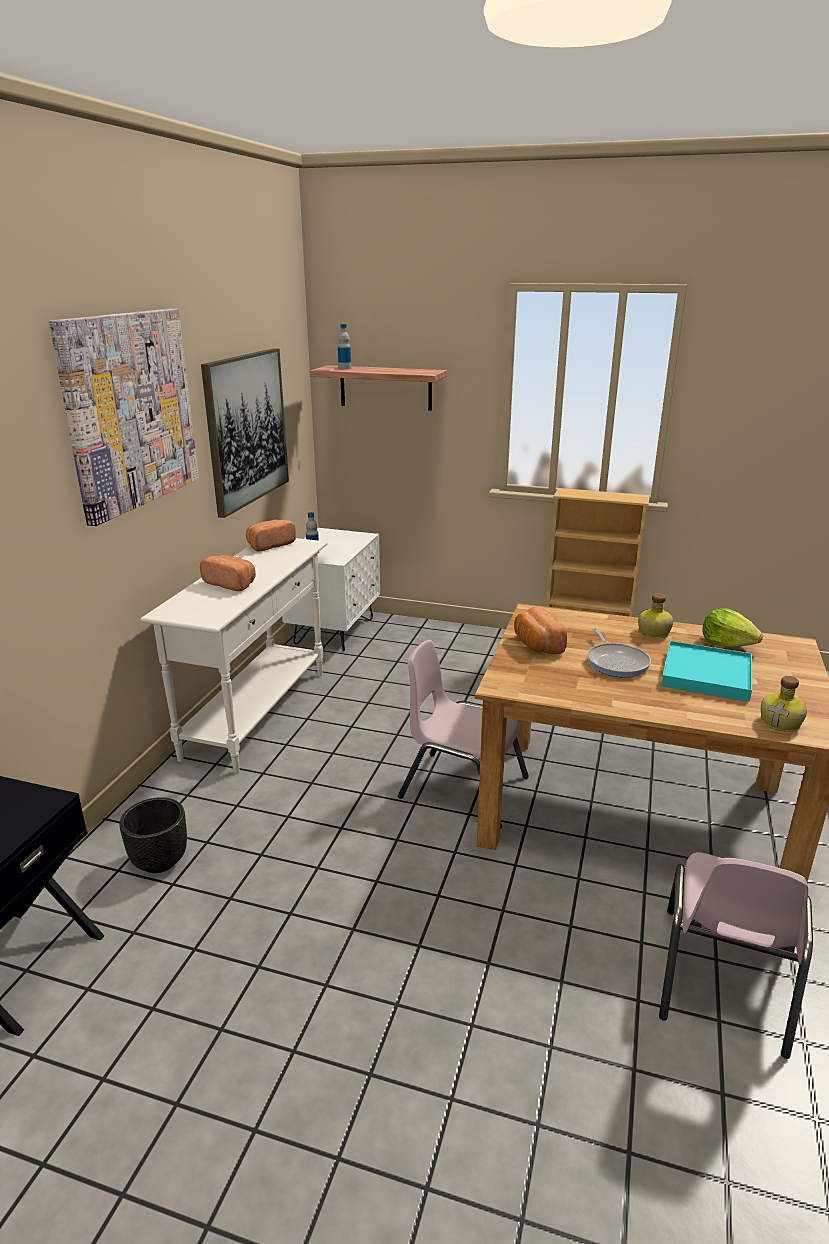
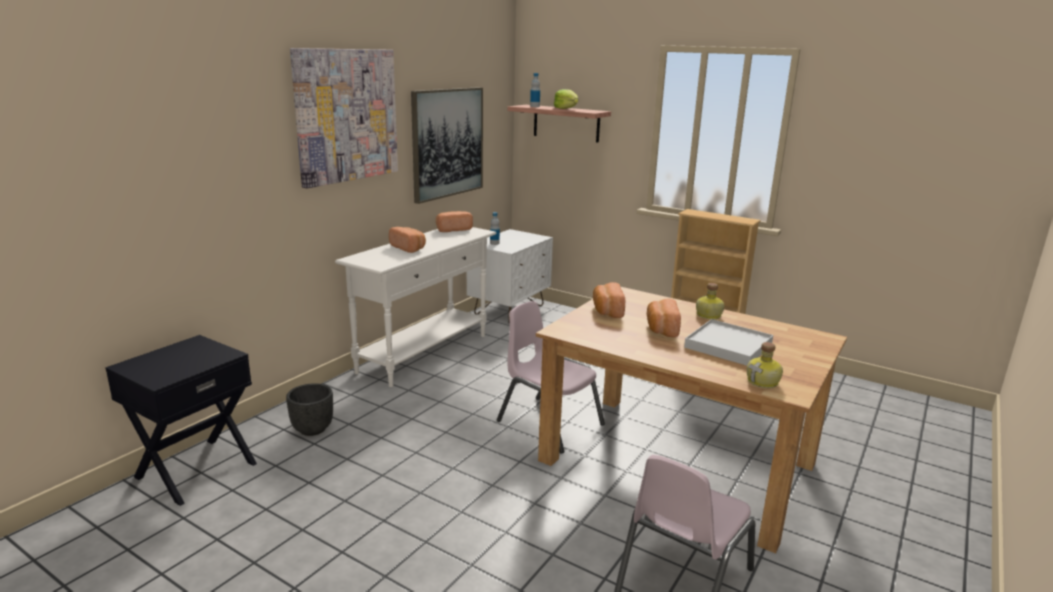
camera: 15 degrees right, 5 degrees down
frying pan [587,628,651,678] -> bread [647,299,681,337]
turquoise tray [661,641,752,702] -> white tray [684,319,773,366]
lettuce [703,608,763,647] -> lettuce moved to [554,89,578,109]

